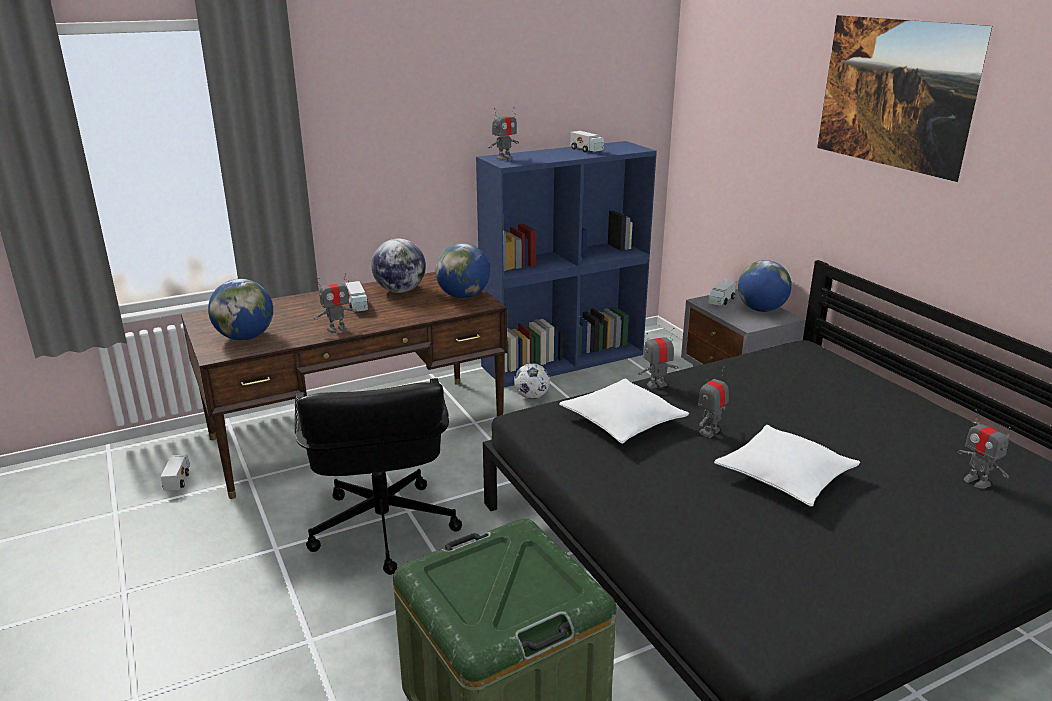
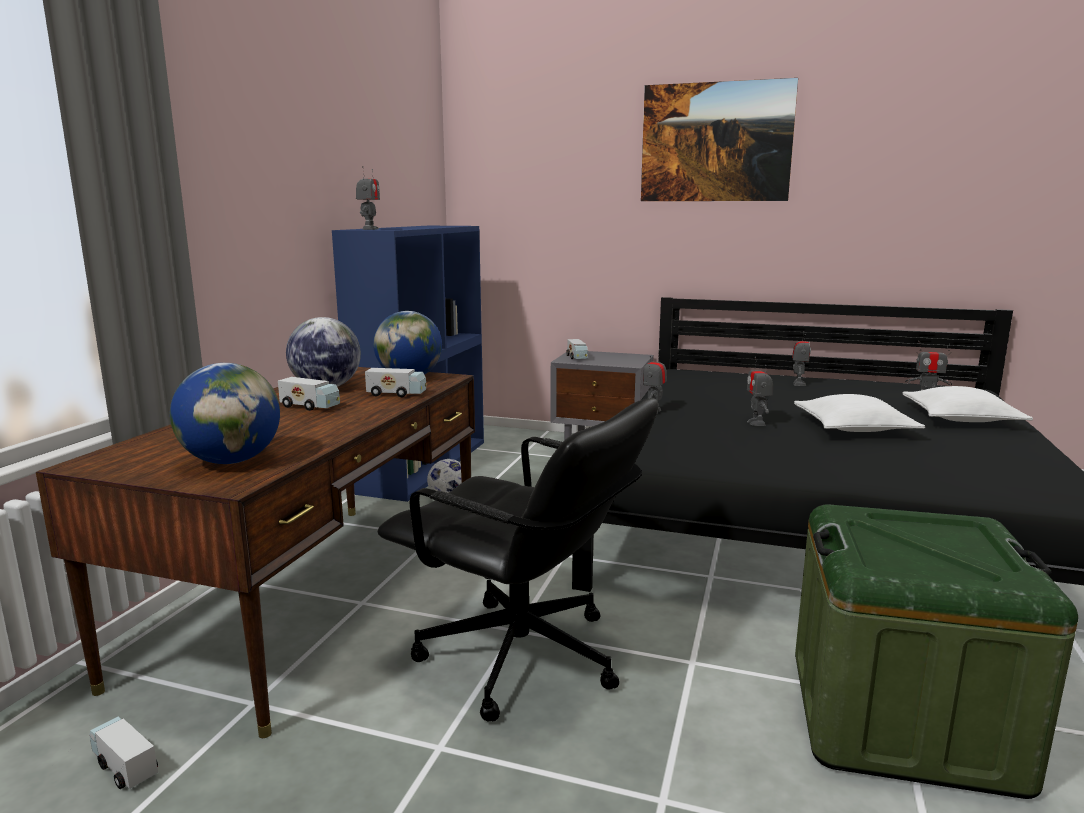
camera: 45 degrees left, 10 degrees down
toy robot [314,273,357,334] -> toy robot moved to [792,331,811,386]
white pillow [559,379,689,444] -> white pillow moved to [902,386,1033,422]
toy truck [570,131,604,152] -> toy truck moved to [365,368,426,397]
globe [738,260,792,312] -> none

